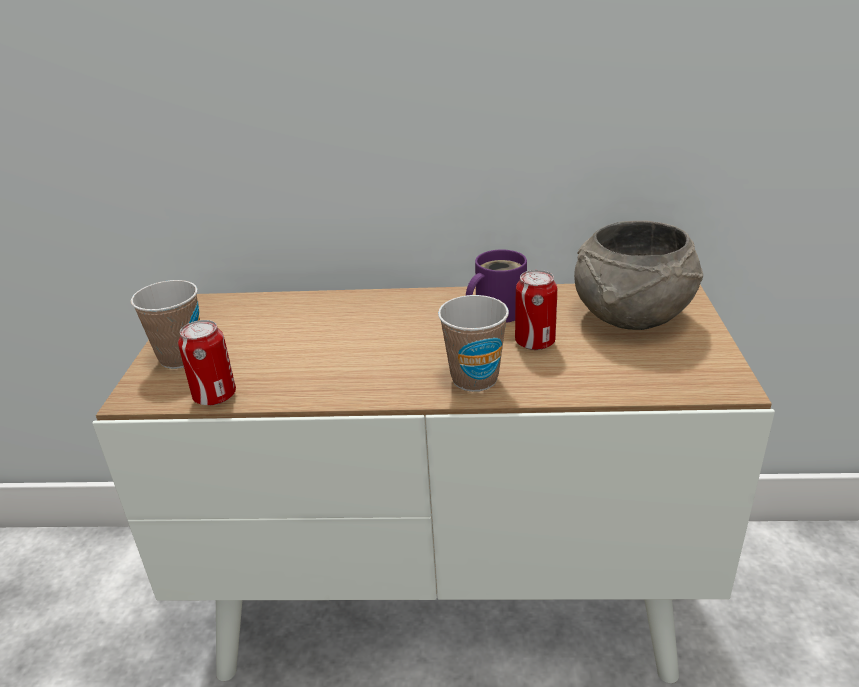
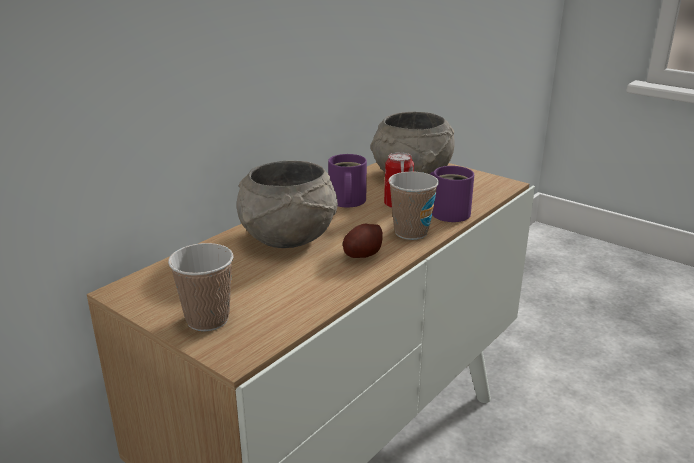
camera: 55 degrees left, 5 degrees down
can [178,320,236,406] -> none
none -> grey bowl [237,161,338,248]
none -> potato [343,223,383,258]
none -> purple mug [430,166,474,222]

